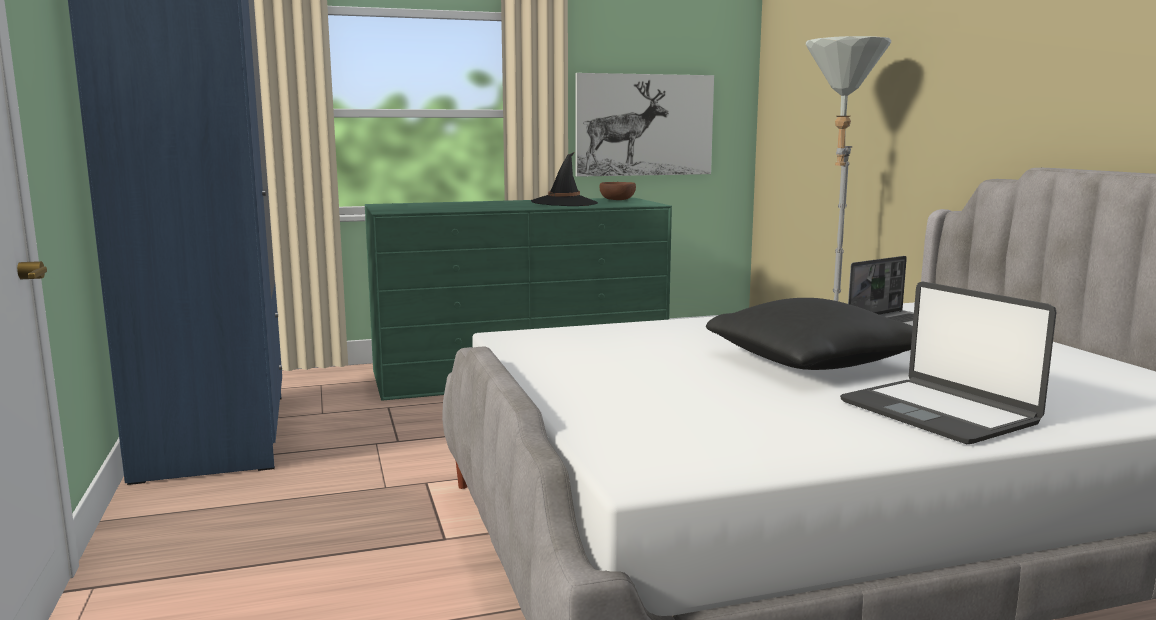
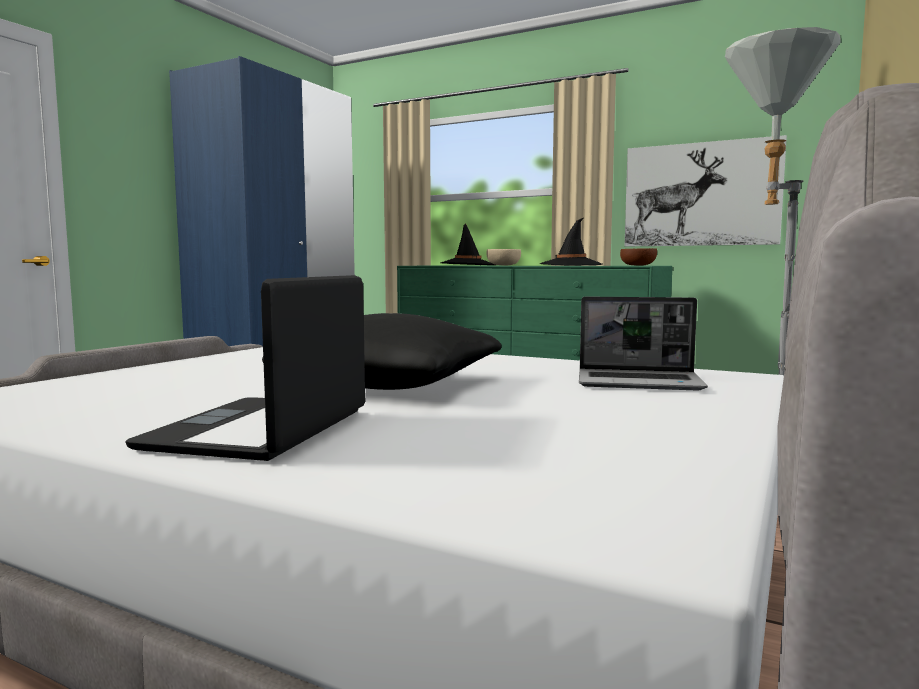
camera: 45 degrees right, 5 degrees down
none -> black hat [440,223,495,265]
none -> beige bowl [486,249,521,265]

